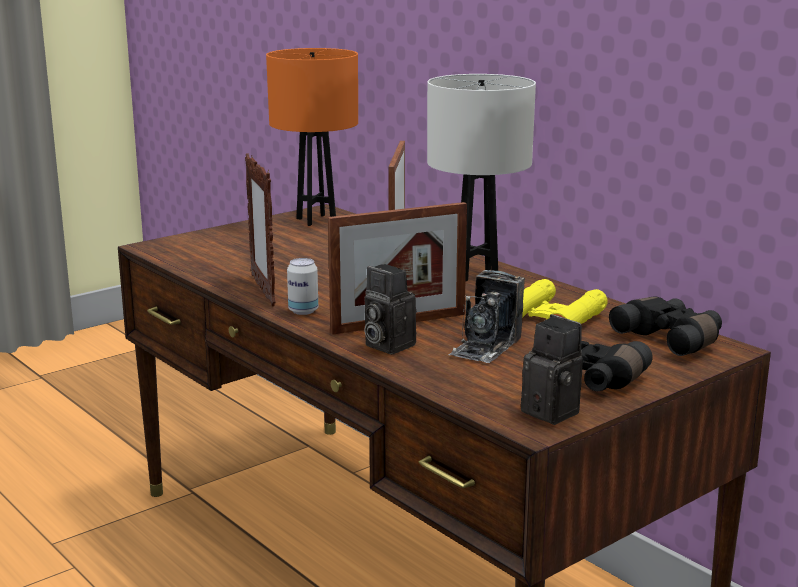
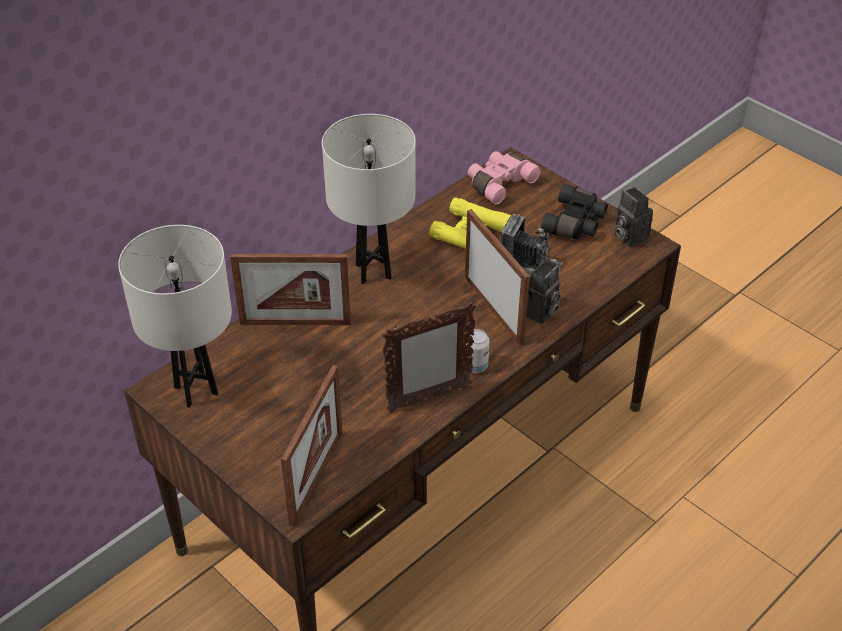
camera: 95 degrees left, 25 degrees up
orange table lamp [266,48,358,226] -> white table lamp [118,225,232,408]
camera [521,314,583,425] -> camera turned 75 degrees counterclockwise [615,187,653,248]
black binoculars [609,296,722,356] -> pink binoculars [468,151,541,204]
none -> picture frame [281,365,343,527]

